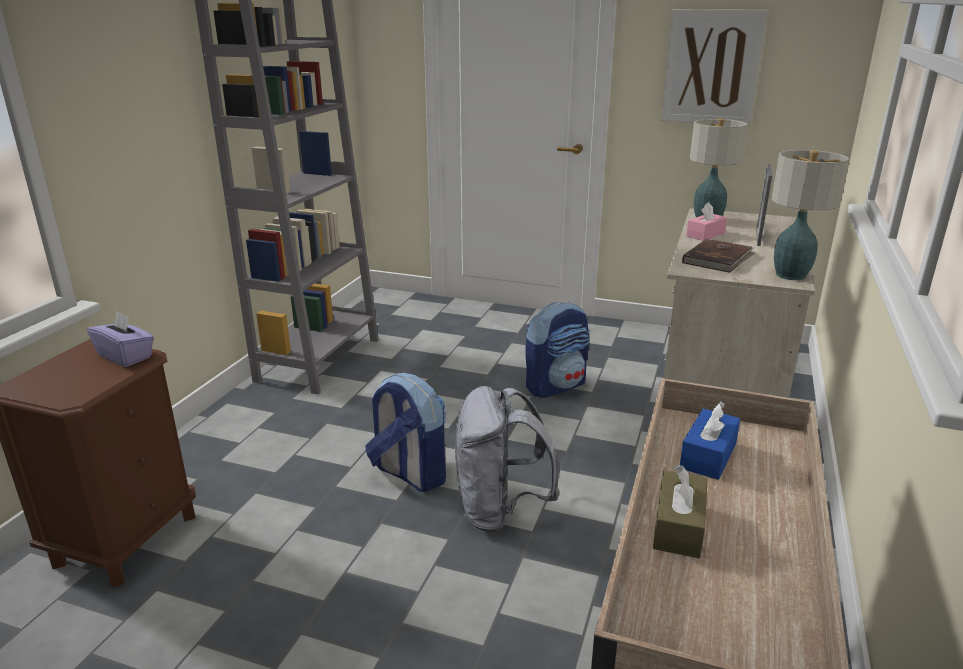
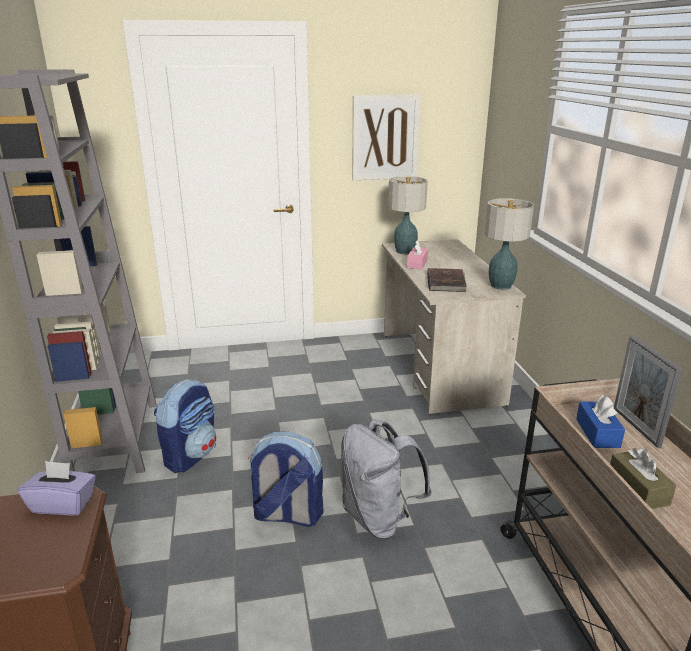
camera: 30 degrees left, 0 degrees up
backpack [525,301,590,398] -> backpack moved to [154,379,216,473]
picture frame [756,164,772,246] -> picture frame moved to [614,335,682,448]

